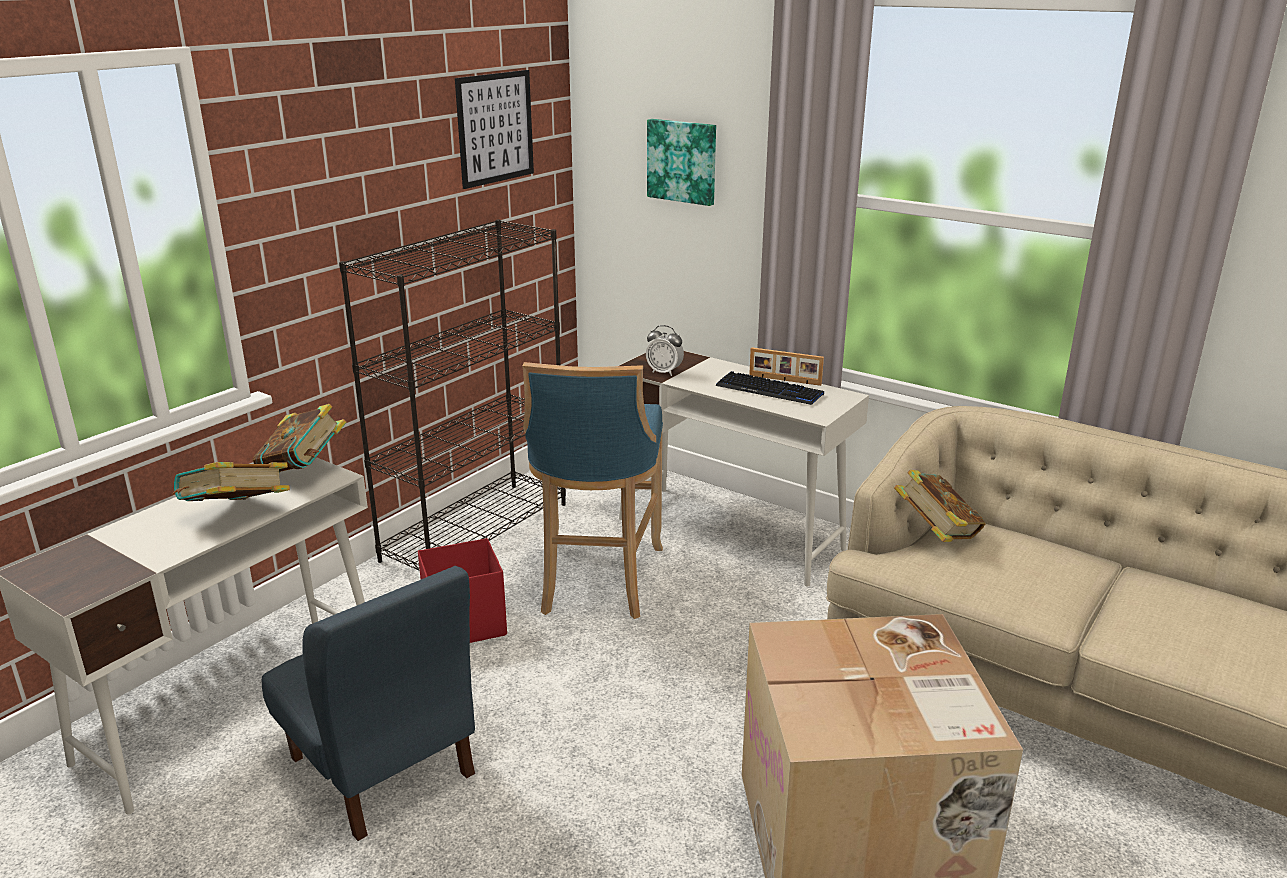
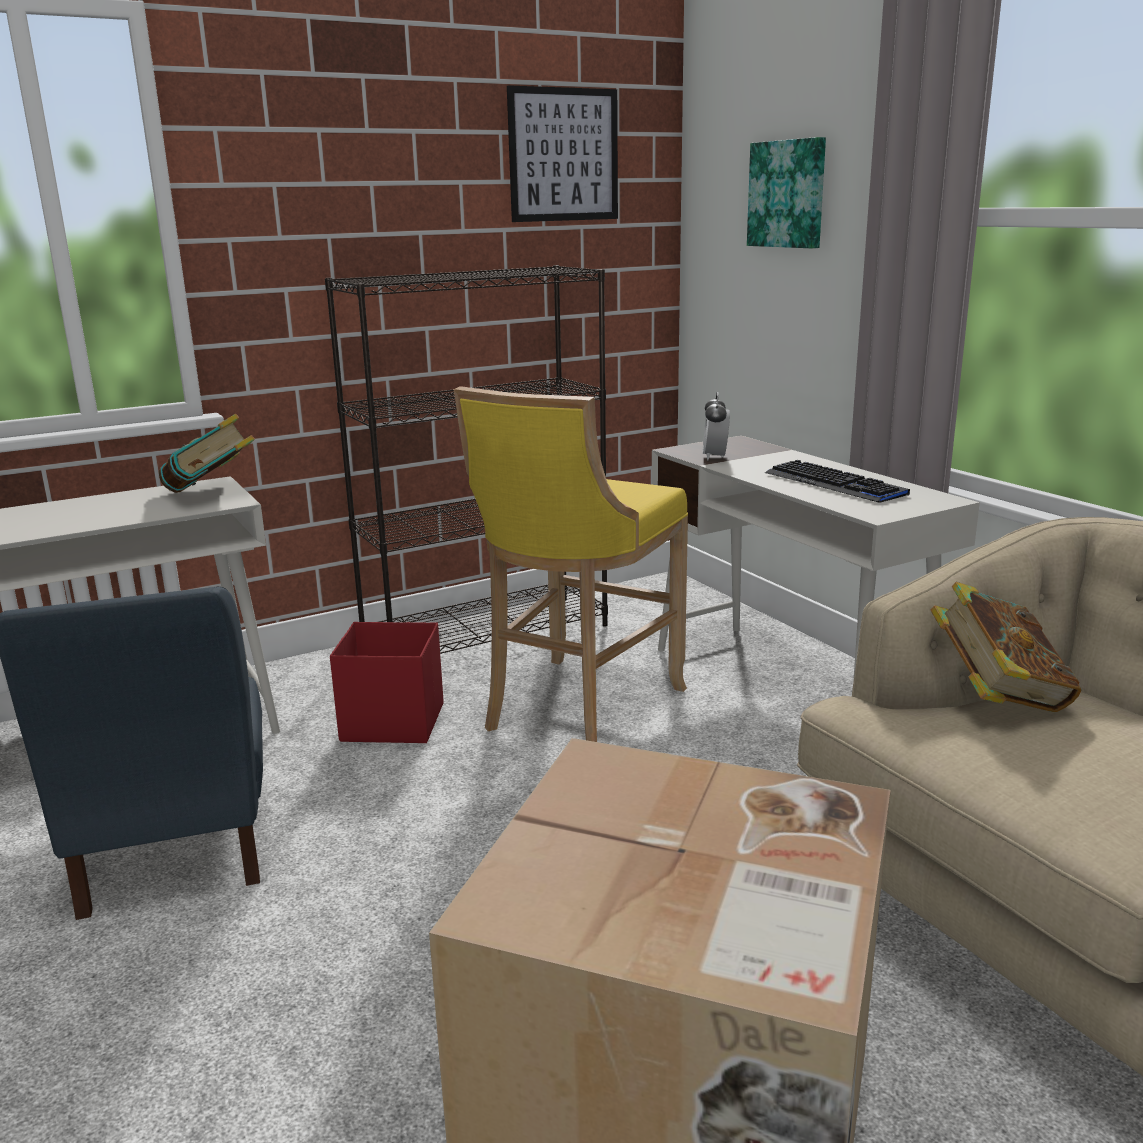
camera: 25 degrees right, 5 degrees down
book [172,462,290,501] -> none
blue stool [522,362,663,619] -> yellow stool [454,386,688,742]
alarm clock [646,325,684,376] -> alarm clock turned 45 degrees clockwise [703,392,730,460]
picture frame [749,347,824,386] -> none

